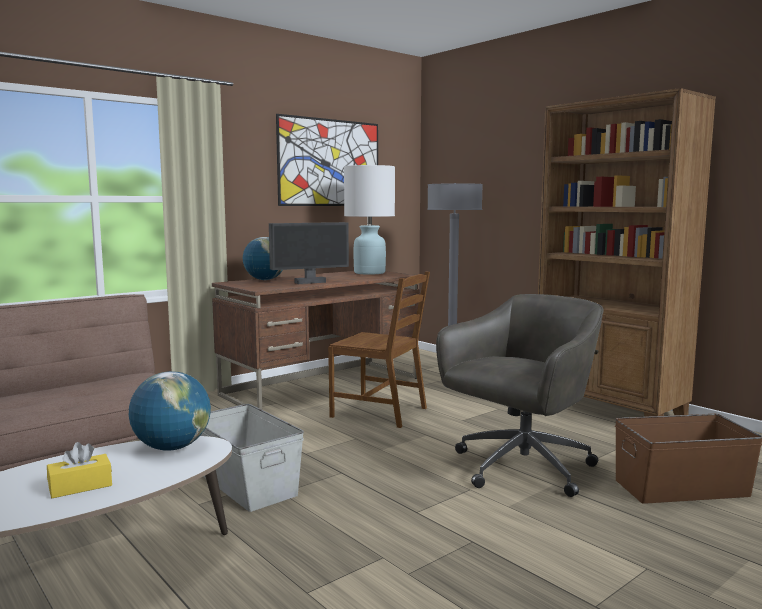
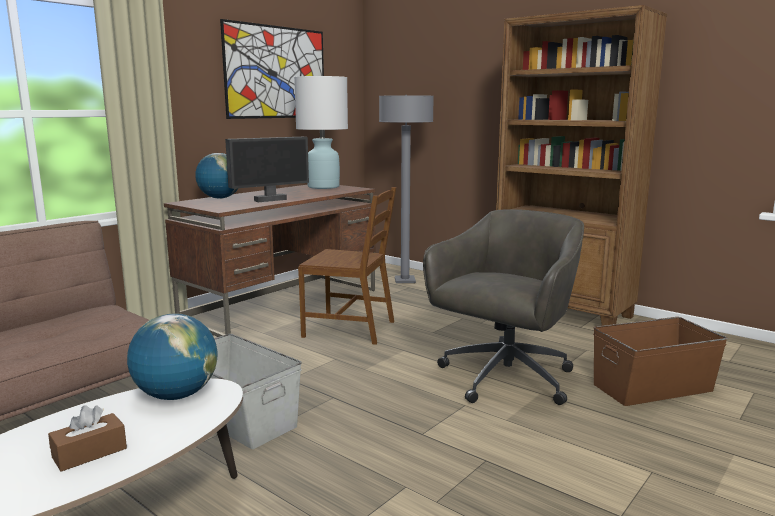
camera: 10 degrees left, 5 degrees up
yellow tissue box [47,442,112,498] -> brown tissue box [48,405,127,472]

